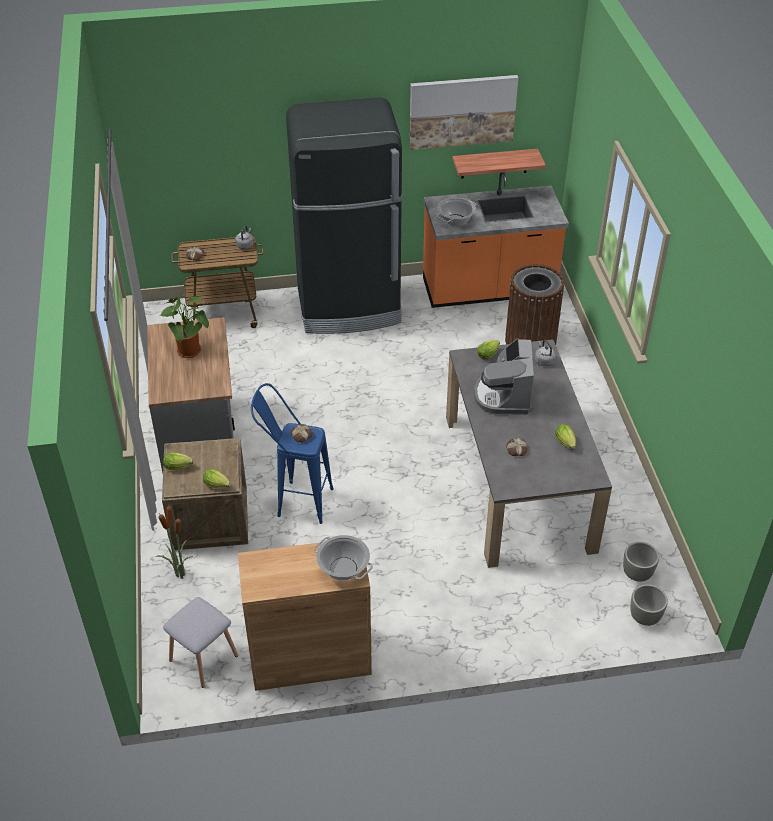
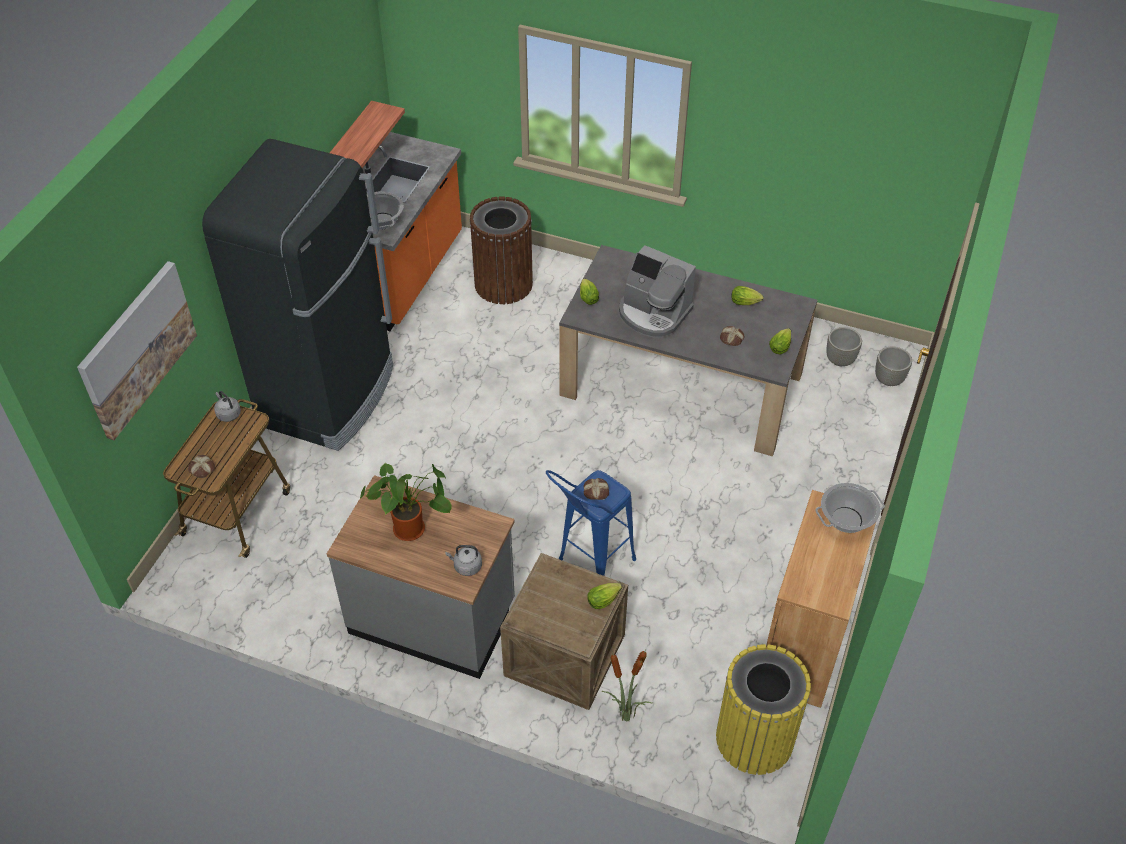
camera: 60 degrees left, 5 degrees up
lettuce [163,452,194,470] -> lettuce moved to [769,328,791,354]
grey stool [163,597,238,688] -> yellow trash can [716,644,811,775]
picture [410,75,518,150] -> picture moved to [77,261,197,440]
grey kettle [535,340,556,366] -> grey kettle moved to [446,545,482,576]

